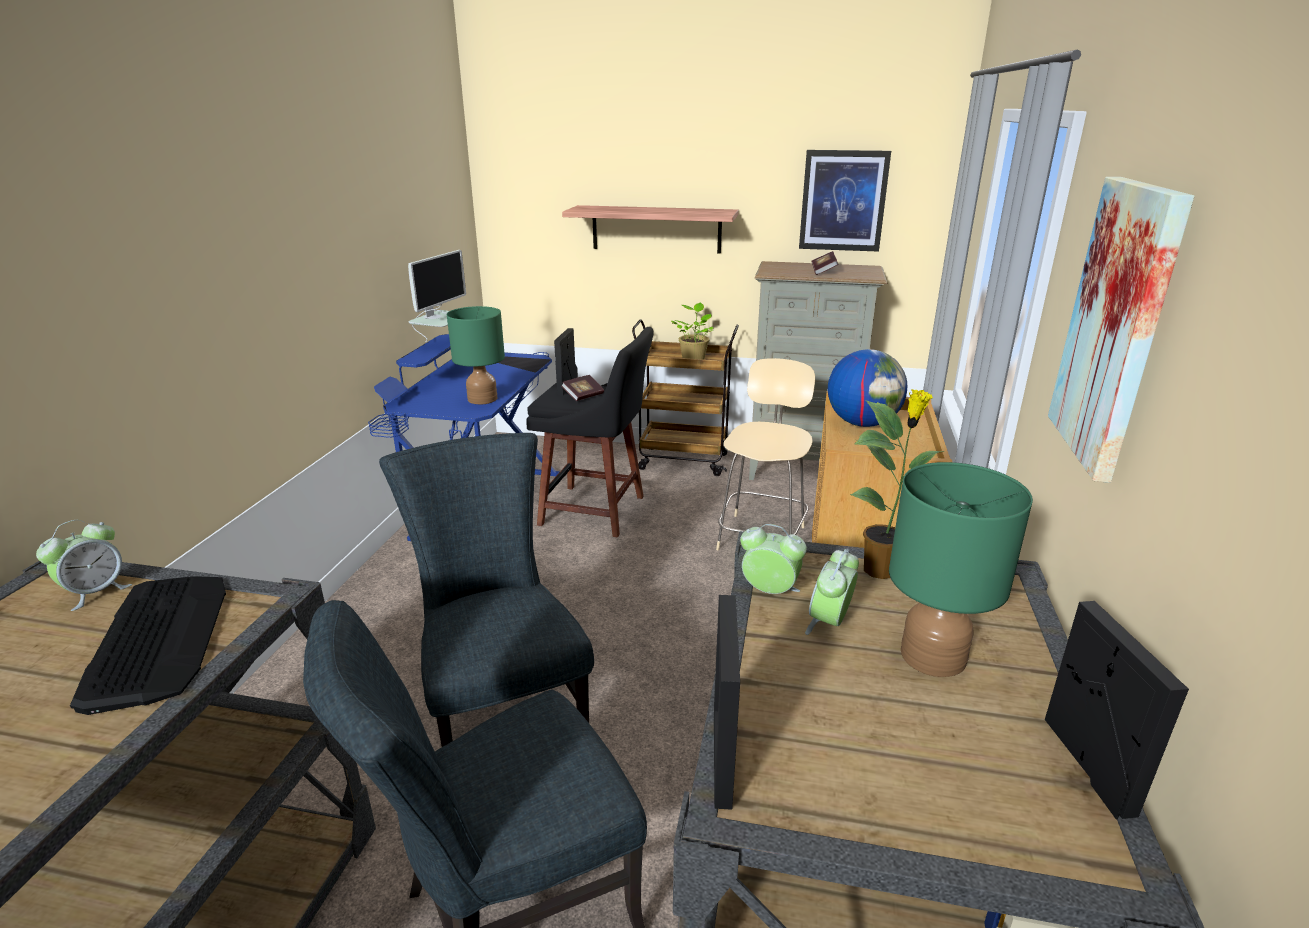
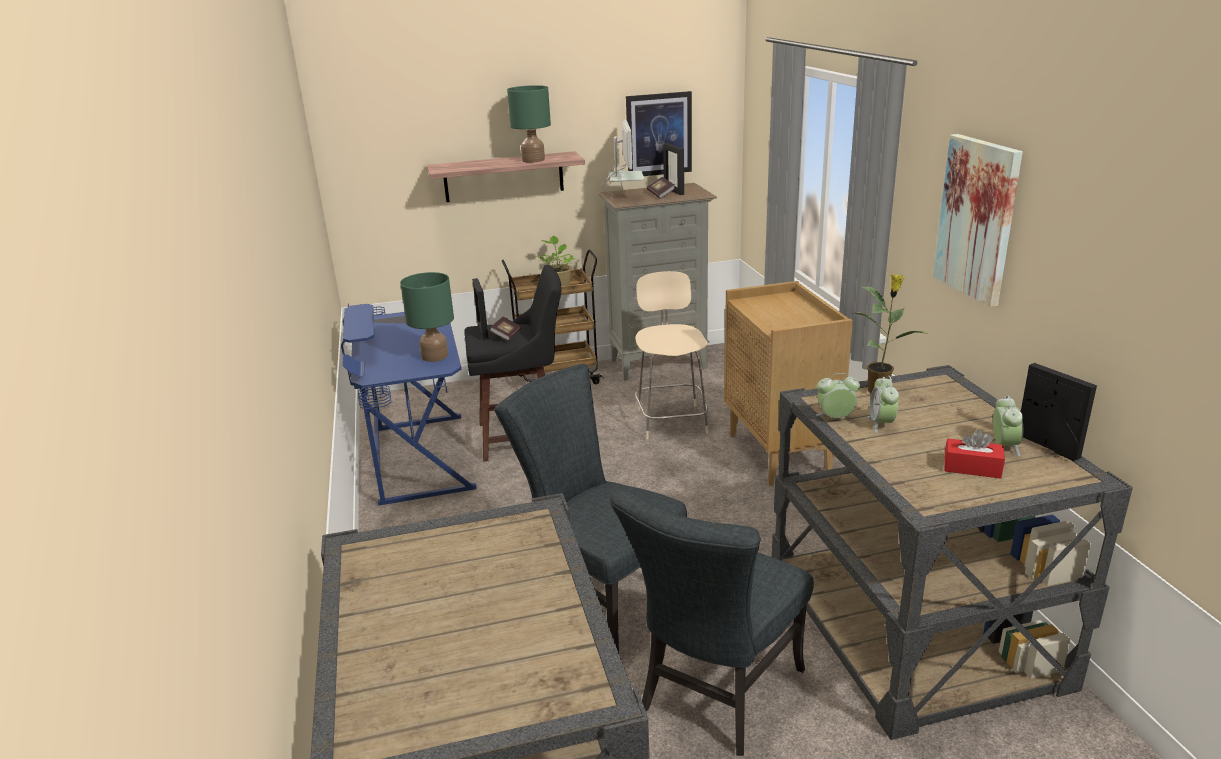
camera: 25 degrees left, 0 degrees up
alarm clock [36,520,132,611] -> alarm clock moved to [993,396,1023,457]
keyboard [70,576,226,715] -> none
monitor [408,250,466,342] -> monitor moved to [602,120,645,198]
picture frame [714,595,740,810] -> picture frame moved to [663,143,684,195]
globe [828,349,907,427] -> none
green table lamp [889,462,1033,677] -> green table lamp moved to [507,85,551,163]
none -> red tissue box [944,429,1005,479]

